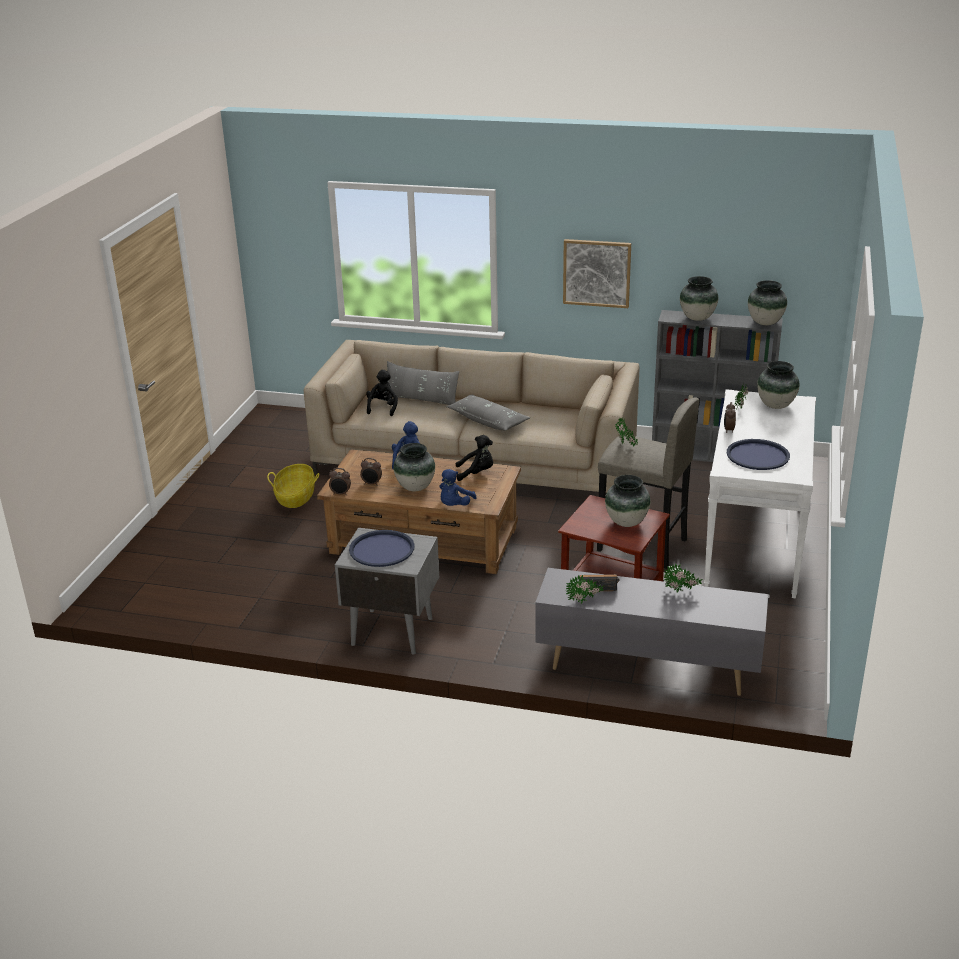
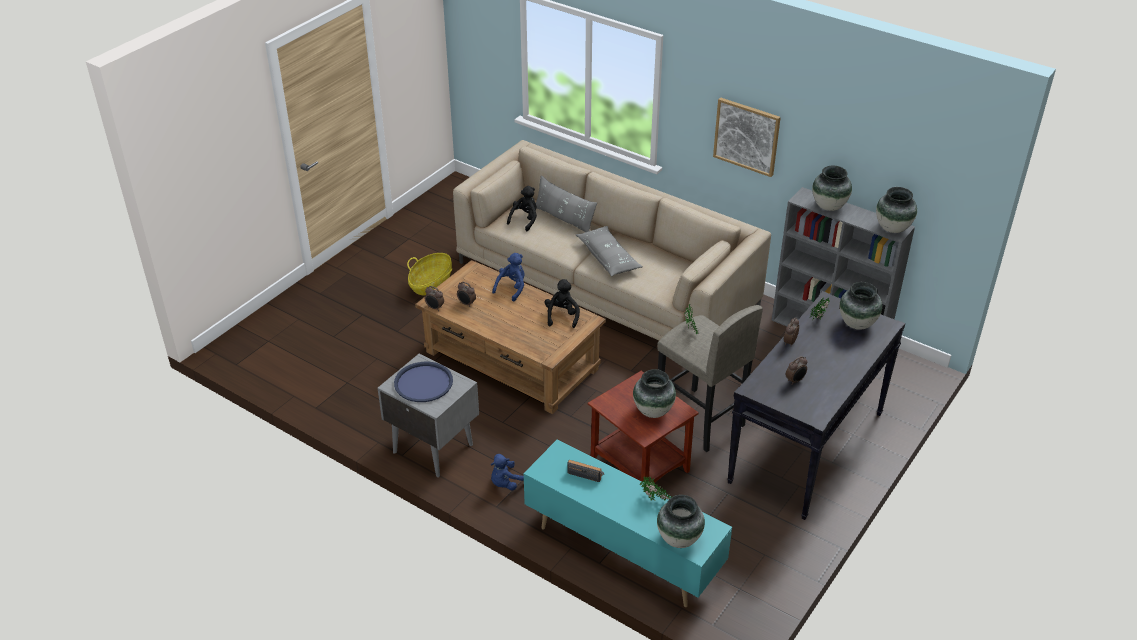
camera: 20 degrees right, 10 degrees up
vase [393,443,435,491] -> vase moved to [657,495,705,548]
blue plush toy [439,469,477,506] -> blue plush toy moved to [491,454,524,491]
black plush toy [456,435,493,481] -> black plush toy turned 105 degrees counterclockwise [544,279,580,328]
grey tv stand [535,568,768,696] -> turquoise tv stand [523,439,732,607]
potted plant [566,575,604,604] -> none
white console table [704,389,816,598] -> black console table [727,291,905,520]
blue tray [727,439,790,470] -> alarm clock [786,356,807,385]

